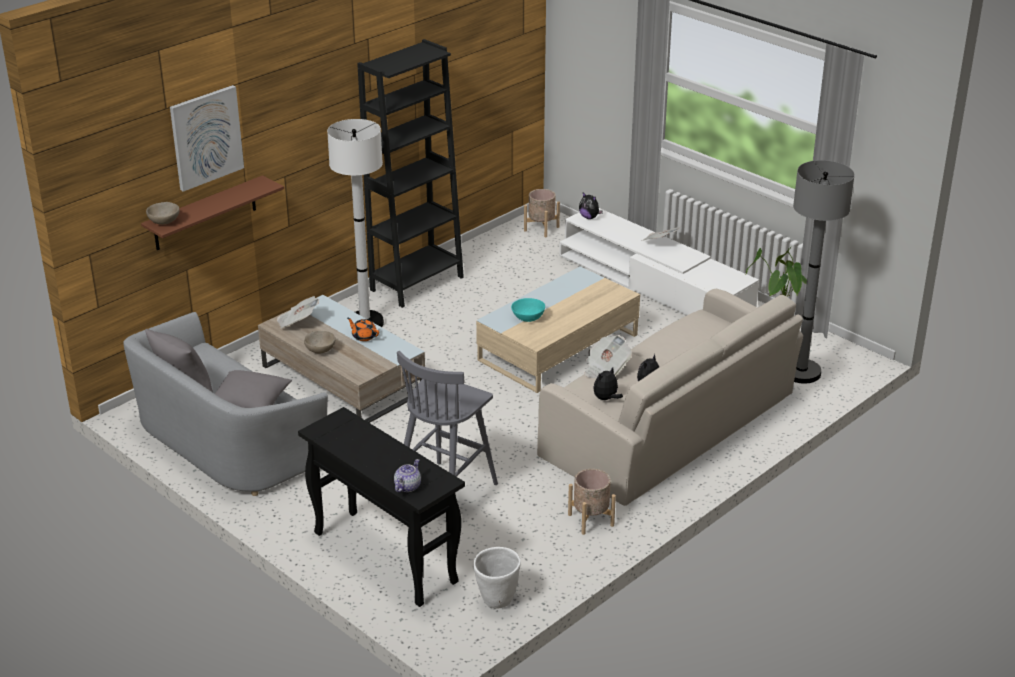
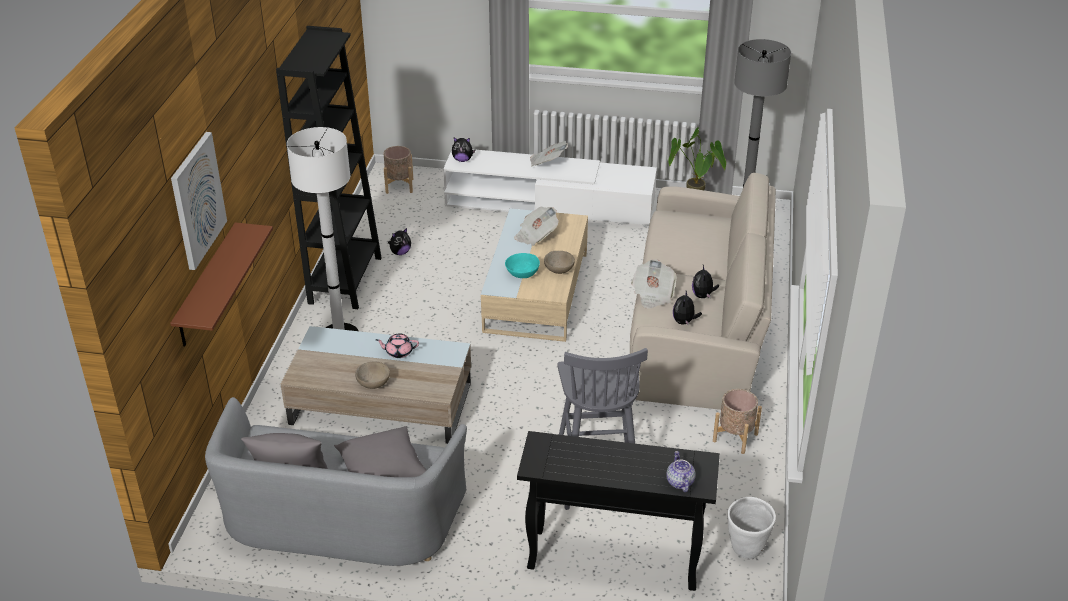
camera: 35 degrees left, 5 degrees up
beige bowl [146,202,180,225] -> beige bowl moved to [544,251,575,274]
newspaper [277,296,319,329] -> newspaper moved to [514,207,559,246]
orange teapot [347,318,379,341] -> pink teapot [376,334,419,358]
none -> plush toy [388,228,411,255]

